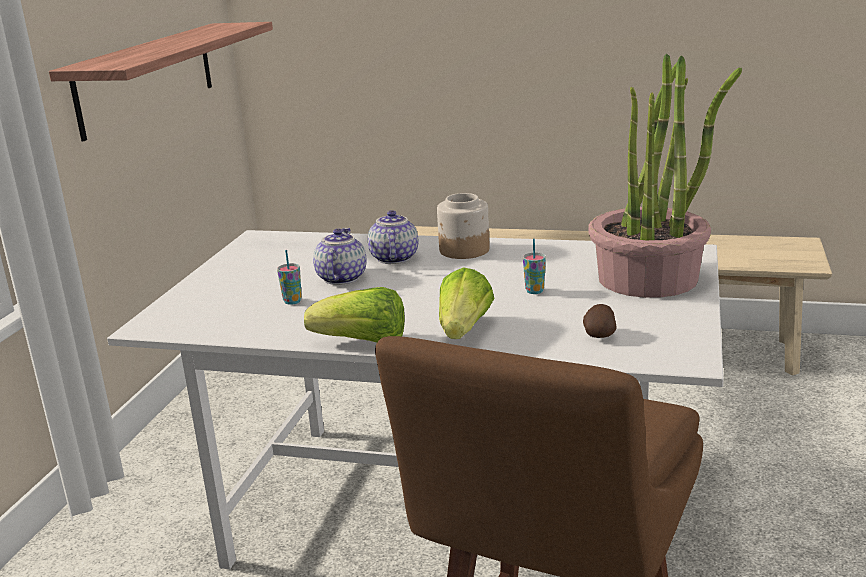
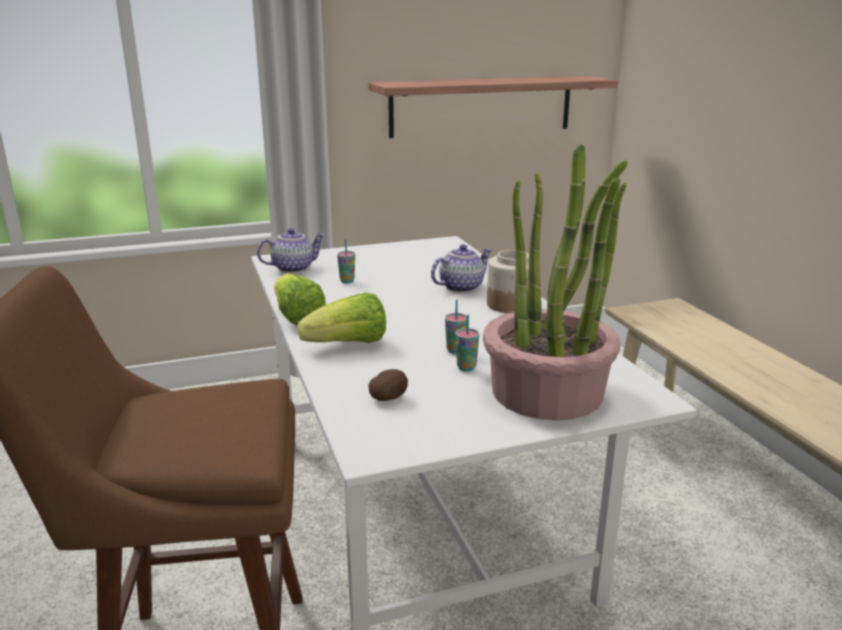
camera: 55 degrees right, 0 degrees up
teapot [313,228,366,285] -> teapot moved to [257,228,325,273]
none -> cup [456,315,479,372]

